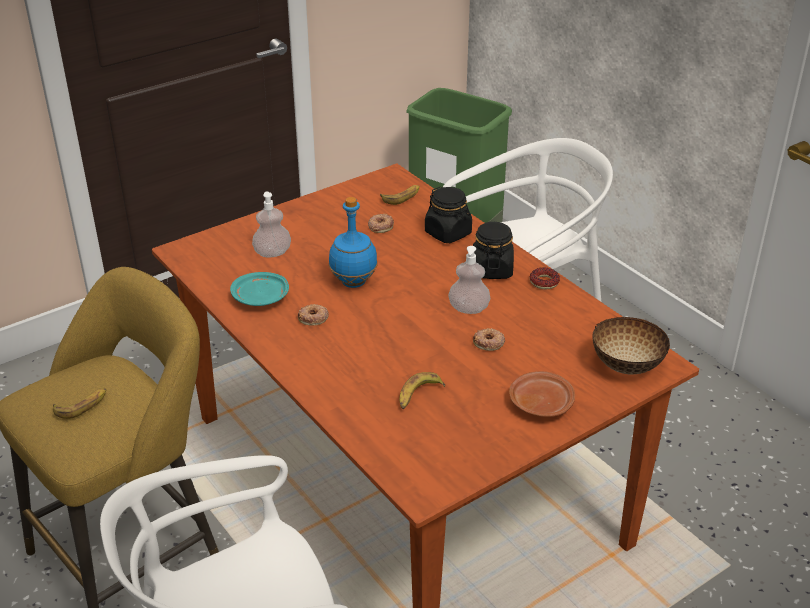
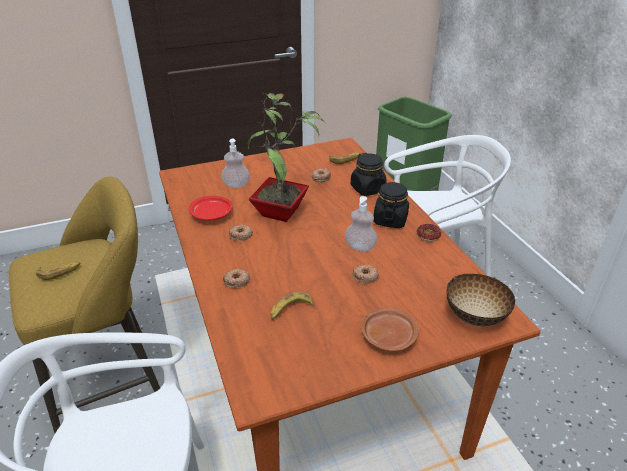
camera: 15 degrees right, 0 degrees up
turquoise plate [230,272,289,306] -> red plate [189,196,232,220]
blue bottle [329,197,378,288] -> potted plant [247,93,325,222]
none -> donut [223,269,250,288]

